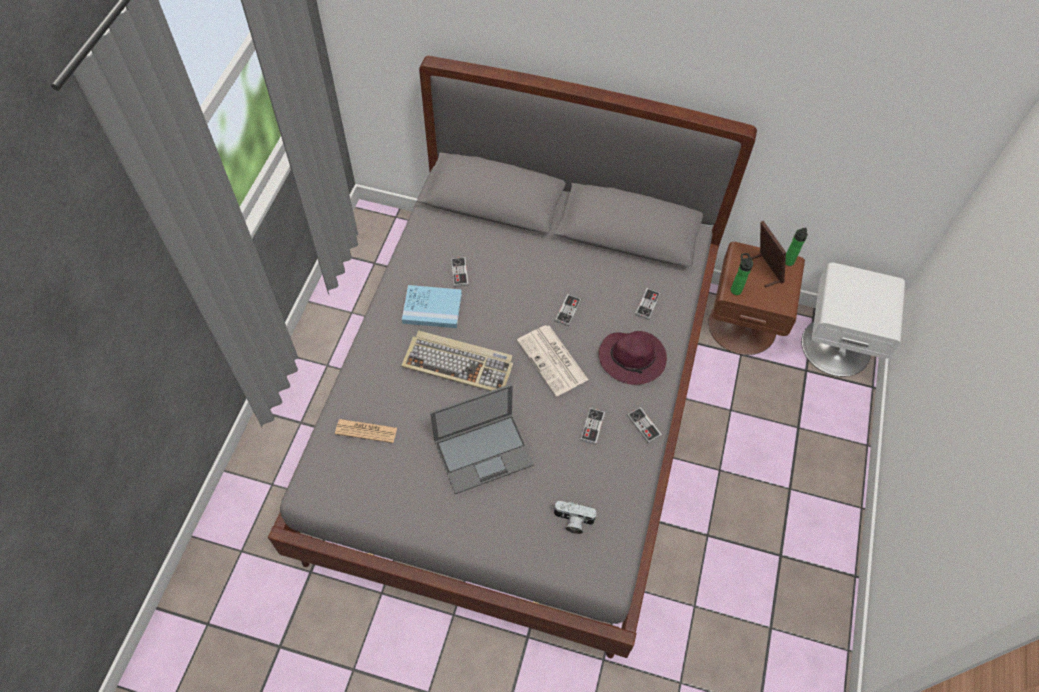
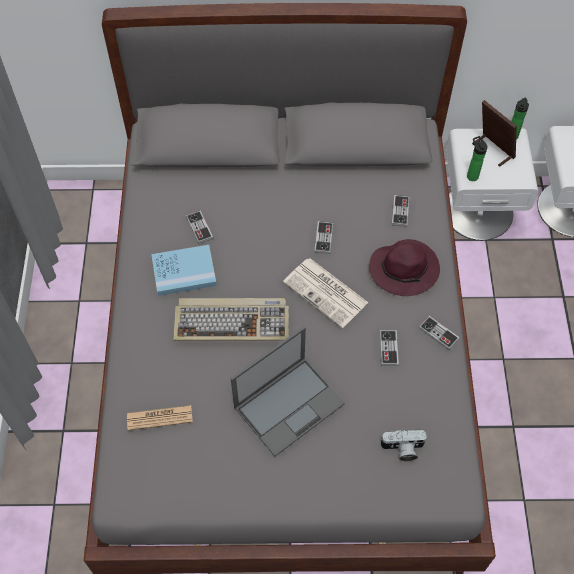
camera: 15 degrees left, 0 degrees up
brown nightstand [708,242,805,355] -> white nightstand [446,128,538,240]

